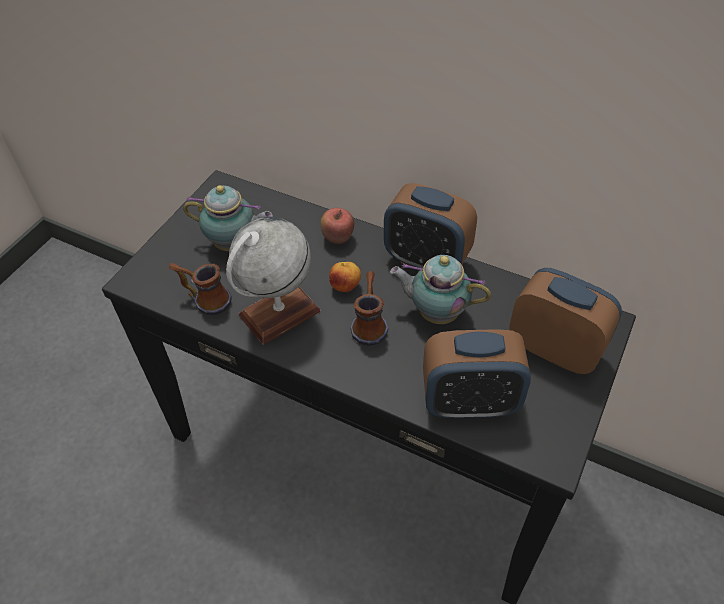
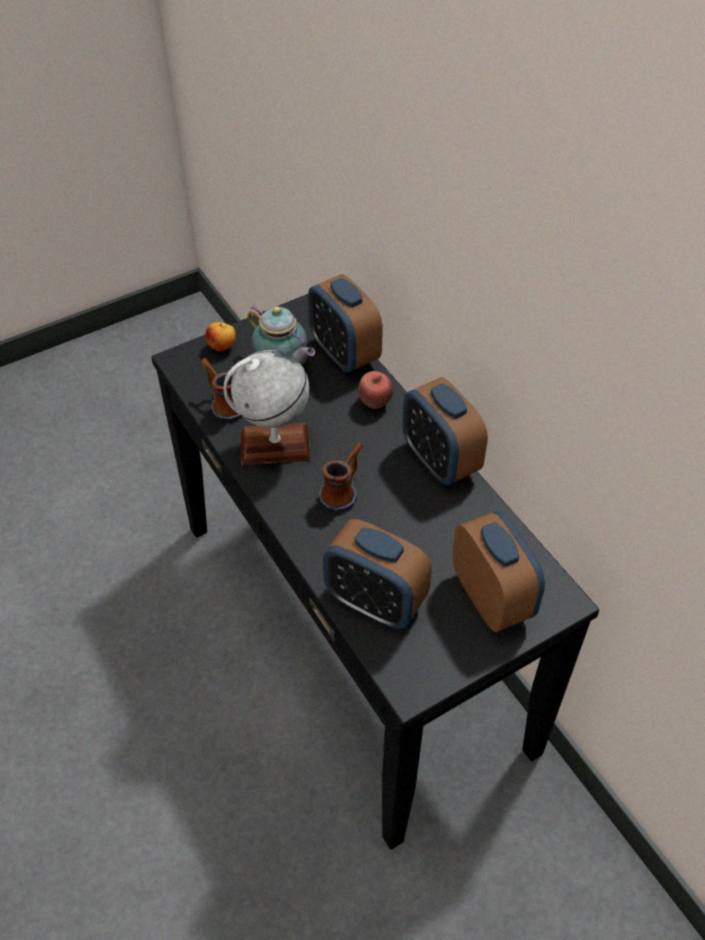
camera: 30 degrees right, 0 degrees up
apple [329,262,361,292] -> apple moved to [206,322,236,351]
teapot [390,255,491,324] -> none
none -> alarm clock [308,274,383,372]

